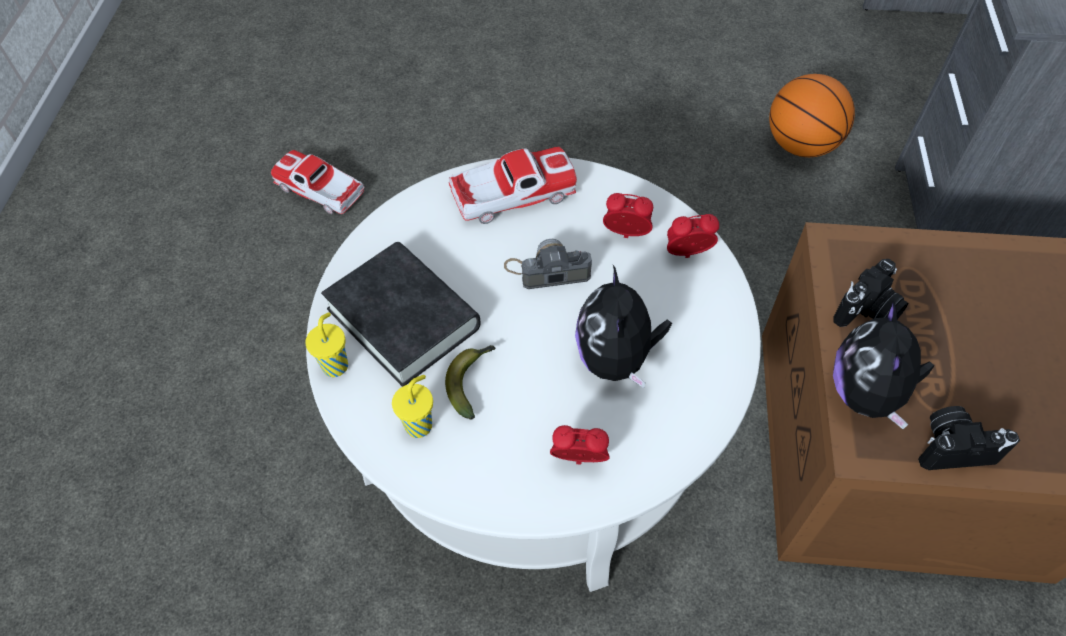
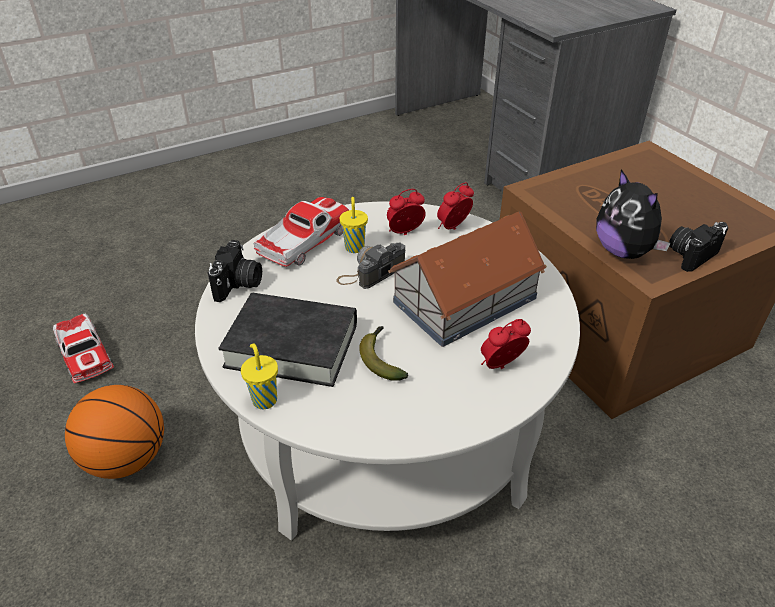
camera: 35 degrees left, 15 degrees down
toy car [271,150,365,214] -> toy car turned 120 degrees counterclockwise [53,314,114,383]
yellow cup [392,375,433,438] -> yellow cup moved to [339,197,368,253]
plush toy [575,265,672,388] -> toy house [388,212,547,347]
basketball [769,74,855,157] -> basketball moved to [65,385,164,479]
camera [834,259,908,327] -> camera moved to [208,240,262,302]

